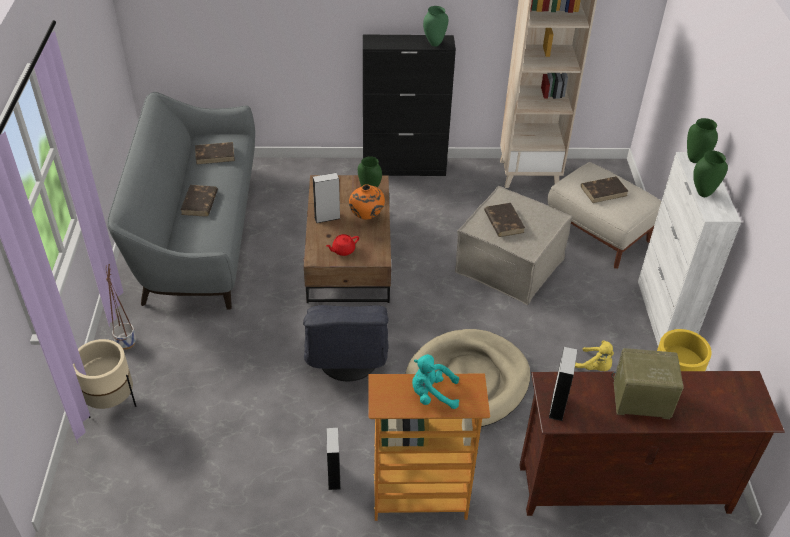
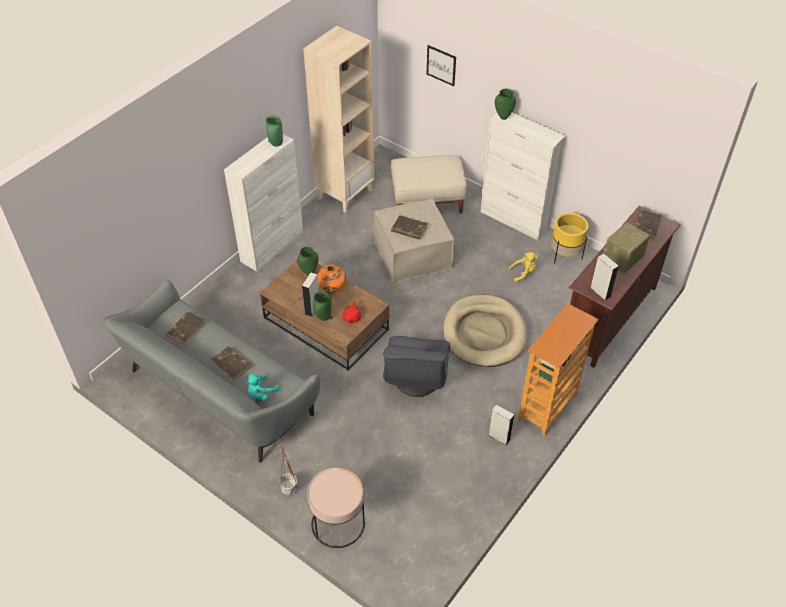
camera: 50 degrees left, 5 degrees up
beige planter [73,339,136,418] -> pink side table [307,468,365,548]
grey armchair [303,305,389,381] -> grey armchair turned 60 degrees clockwise [383,336,450,397]
black cabinet [363,35,456,176] -> white cabinet [224,134,303,272]
turquoise plush toy [412,354,459,409] -> turquoise plush toy moved to [246,374,280,401]
brown book [581,176,628,203] -> brown book moved to [634,210,661,240]
green vase [693,150,728,197] -> green vase moved to [313,292,332,321]
none -> picture [427,45,456,86]

